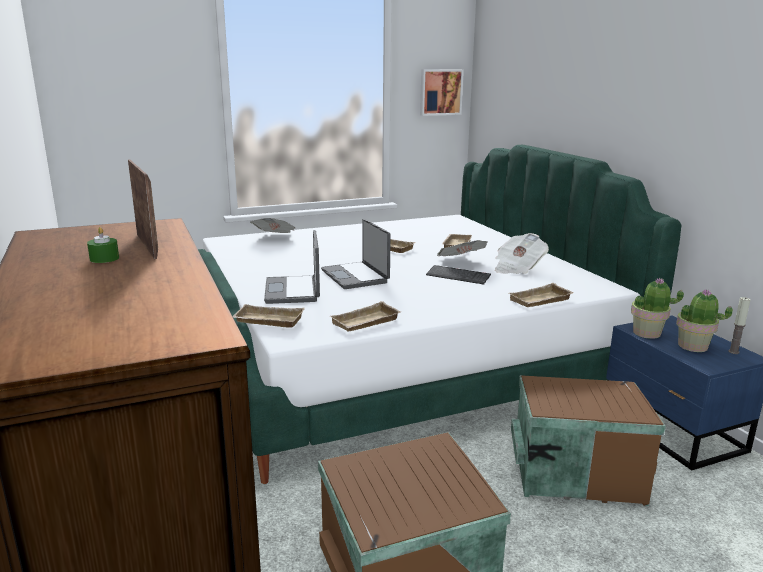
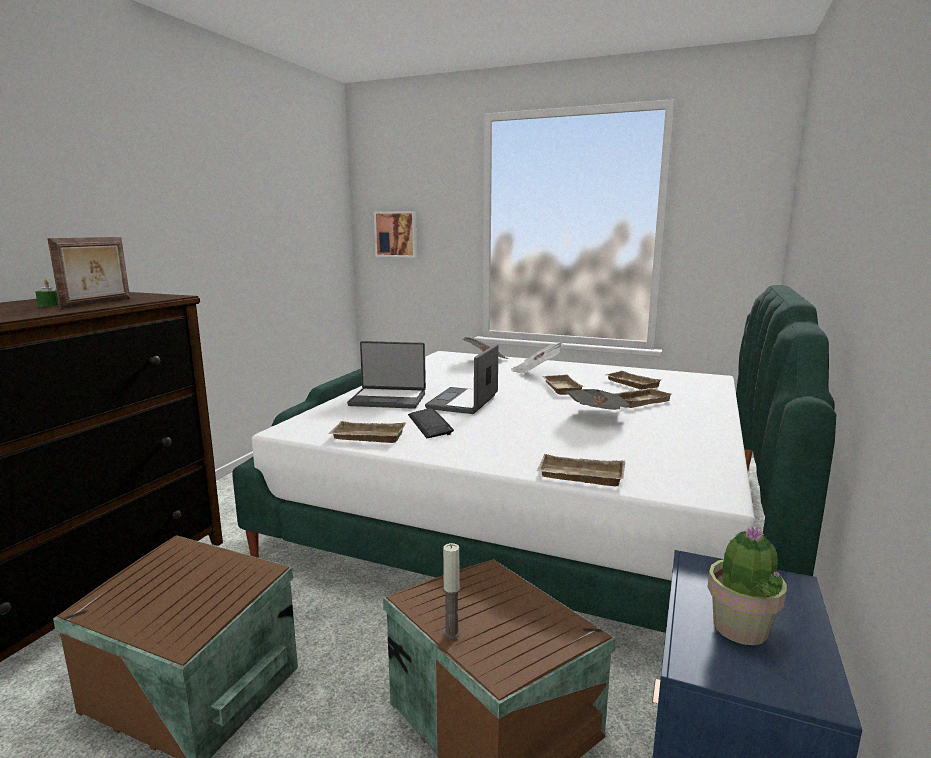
camera: 45 degrees right, 5 degrees down
beige tray [233,304,305,328] -> beige tray moved to [605,371,662,390]
laptop [264,230,320,304] -> laptop turned 120 degrees counterclockwise [347,341,426,409]
picture [420,69,464,116] -> picture moved to [374,211,417,258]
keyboard [426,265,491,284] -> keyboard moved to [408,408,454,438]
newspaper [495,233,549,274] -> newspaper moved to [511,343,564,374]
potted plant [631,278,684,339] -> none
candle [728,297,750,354] -> candle moved to [443,543,460,639]

